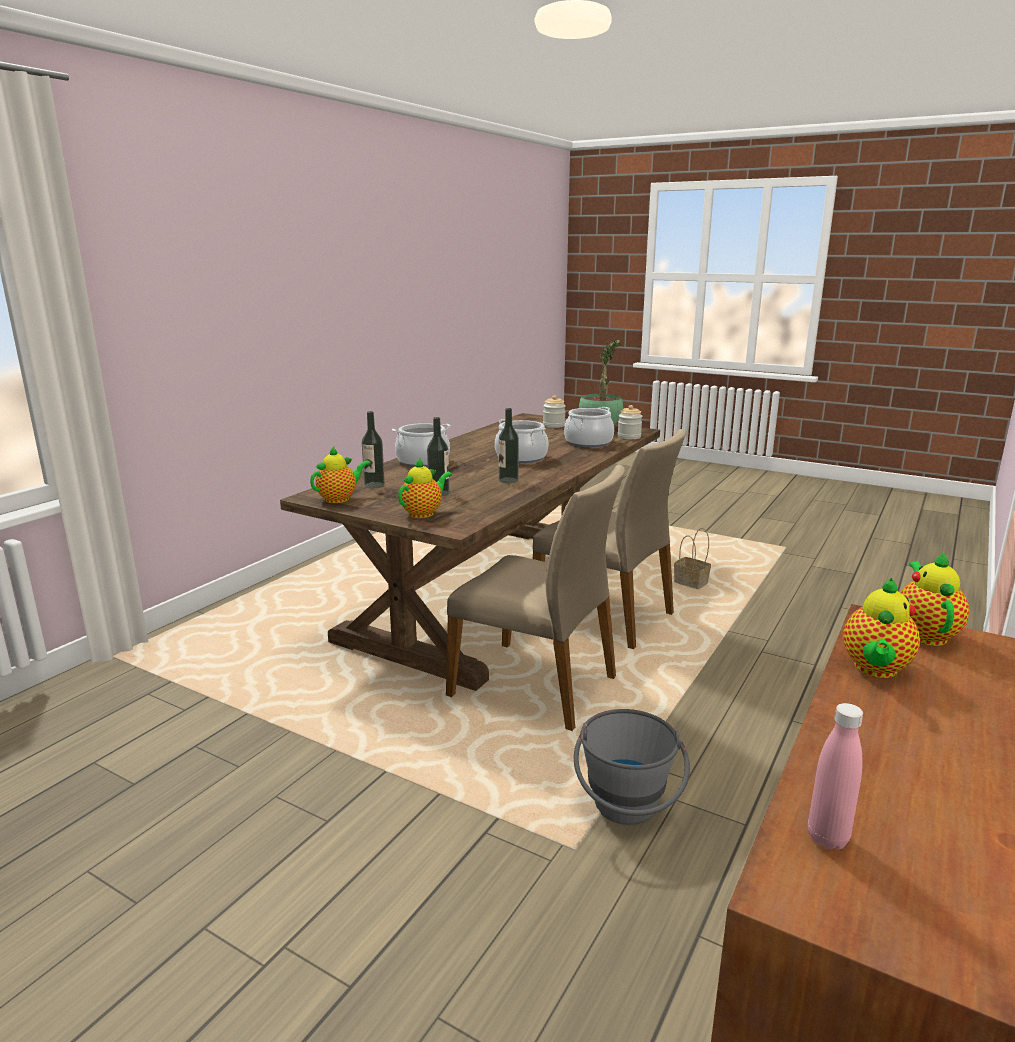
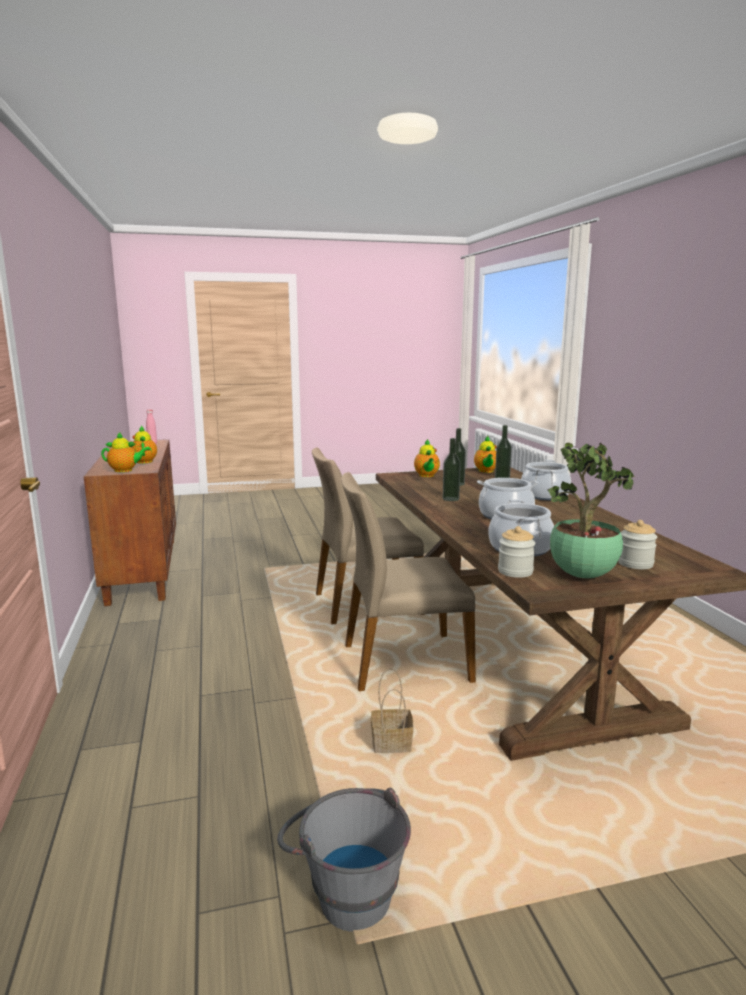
camera: 135 degrees right, 5 degrees down
grey bucket [574,709,690,825] -> grey bucket moved to [277,787,411,932]
teapot [900,551,970,646] -> teapot turned 60 degrees counterclockwise [101,433,151,472]

